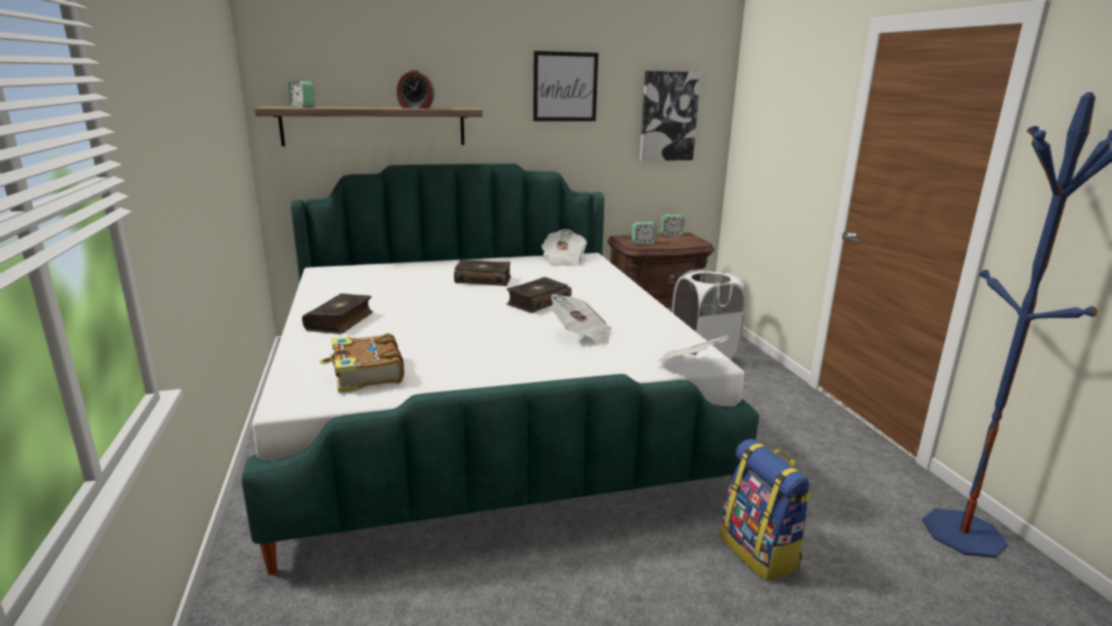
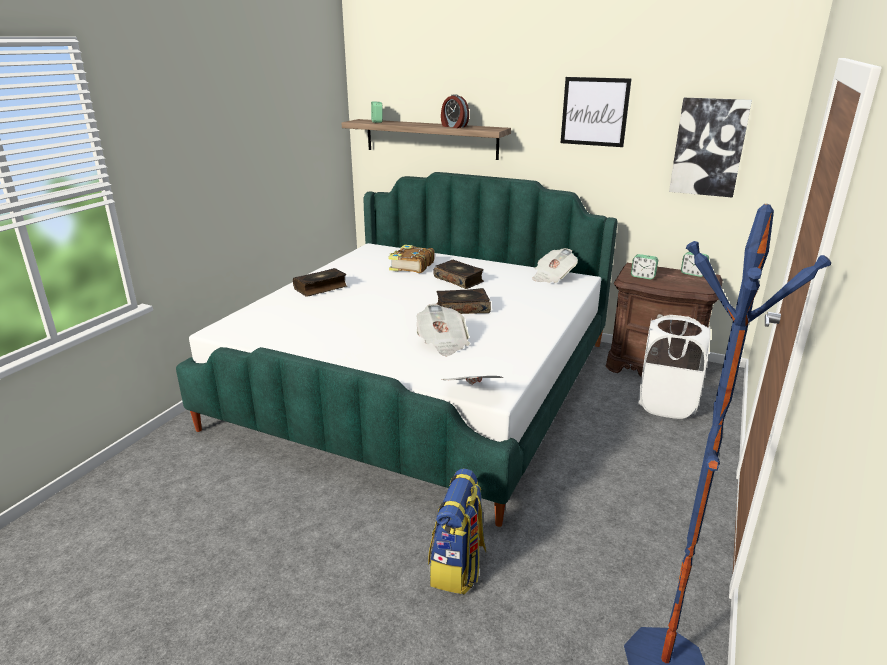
camera: 40 degrees right, 5 degrees up
book [319,333,404,393] -> book moved to [388,245,435,273]

